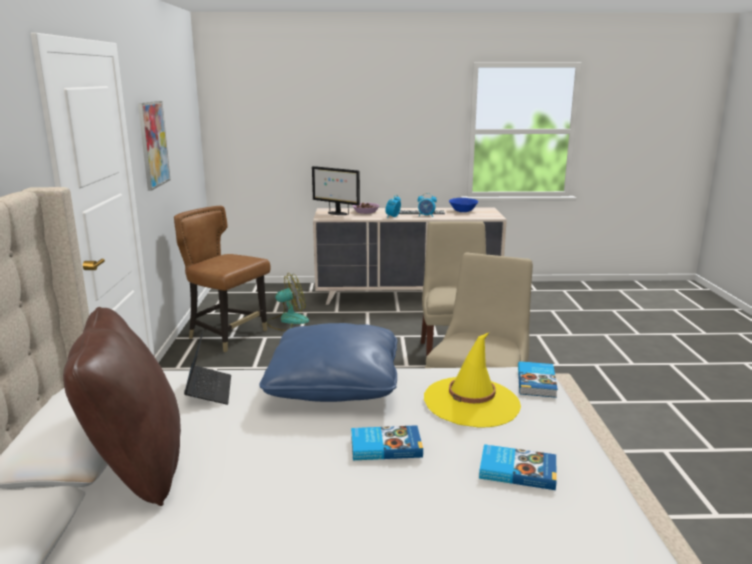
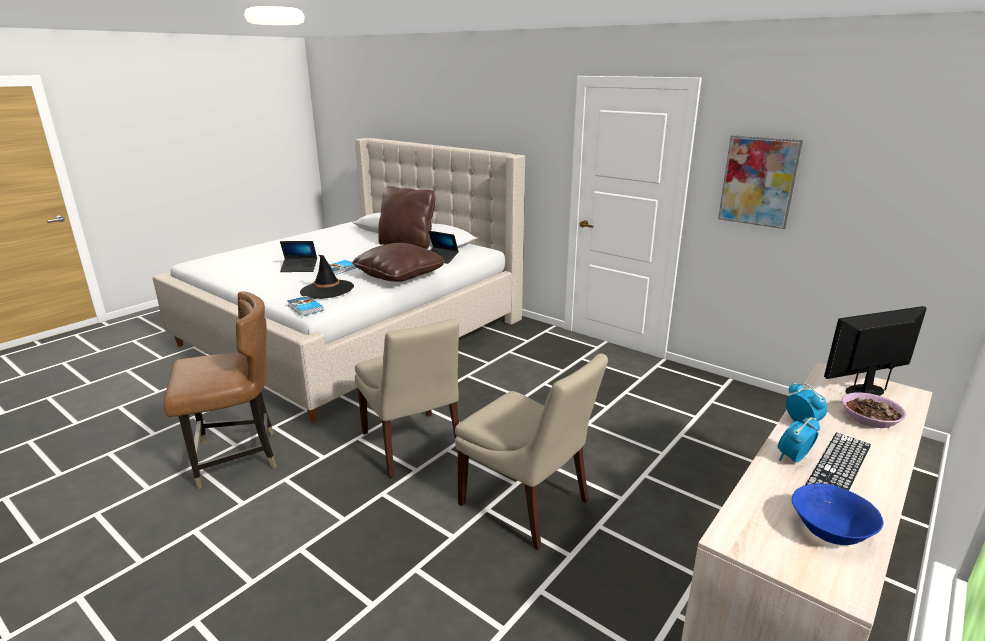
camera: 130 degrees right, 5 degrees up
brown chair [174,206,271,352] -> brown chair moved to [164,291,277,489]
blue pillow [259,323,398,402] -> brown pillow [352,243,445,282]
fan [267,273,309,331] -> none
yellow hat [424,332,521,428] -> black hat [300,255,354,299]
book [479,444,557,490] -> none
none -> laptop [280,241,317,272]

